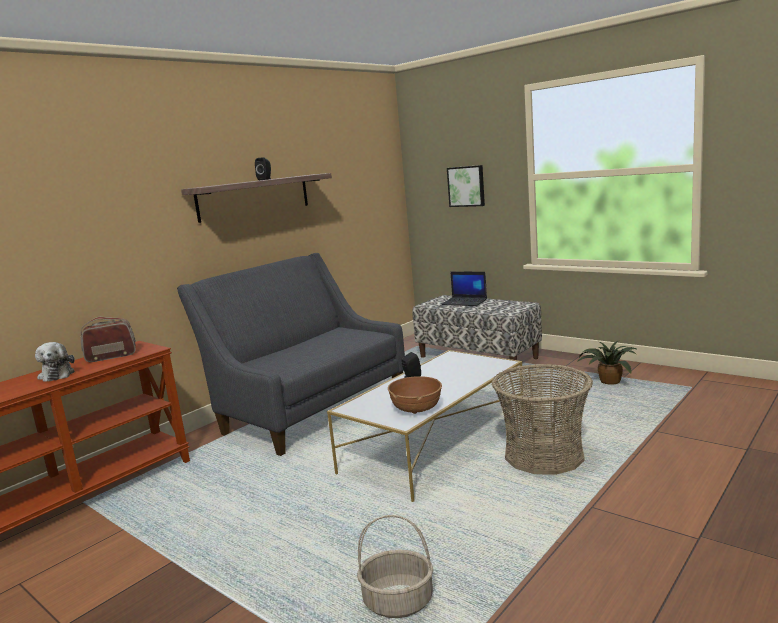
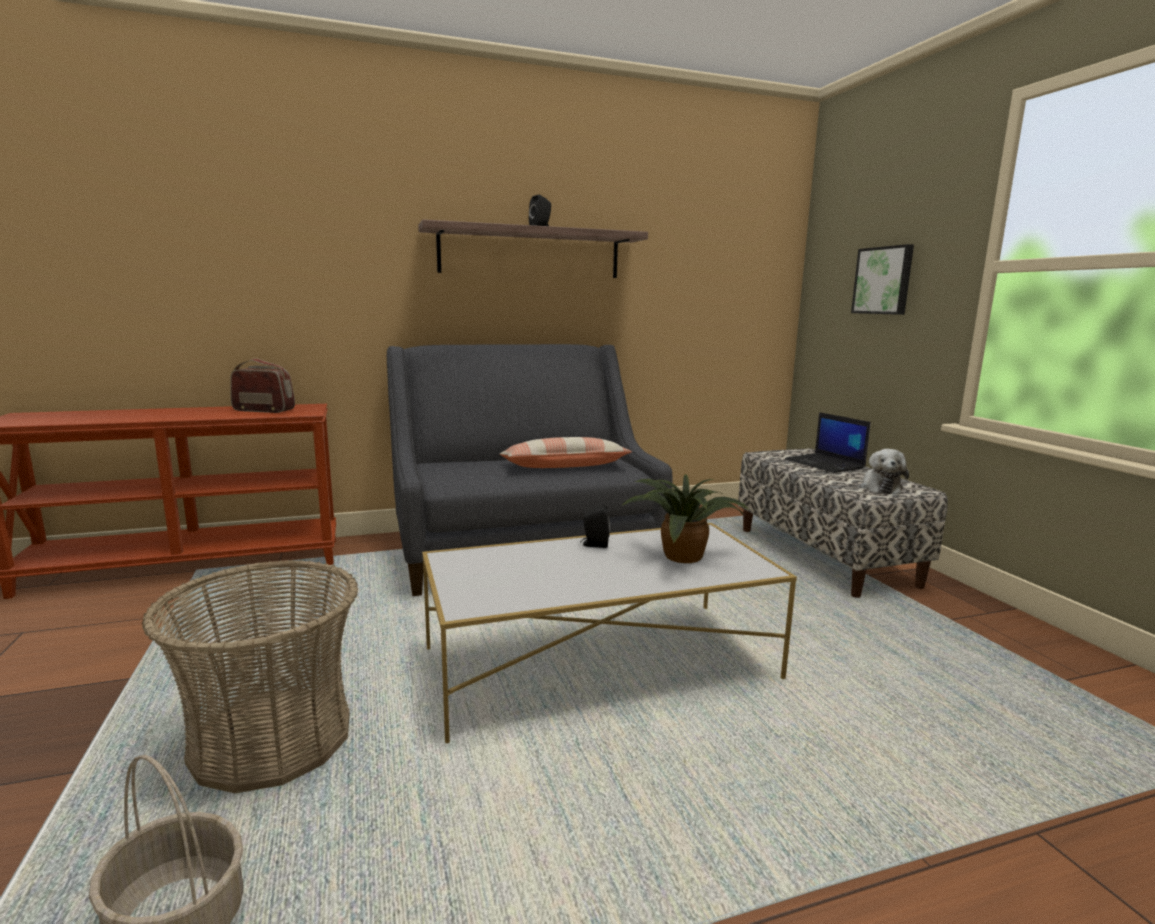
camera: 30 degrees right, 0 degrees up
plush toy [35,342,75,382] -> plush toy moved to [860,449,909,495]
brown bowl [388,376,442,414] -> none
basket [492,364,593,475] -> basket moved to [142,560,358,793]
potted plant [576,340,638,385] -> potted plant moved to [623,474,748,563]
none -> pillow [500,437,632,468]

